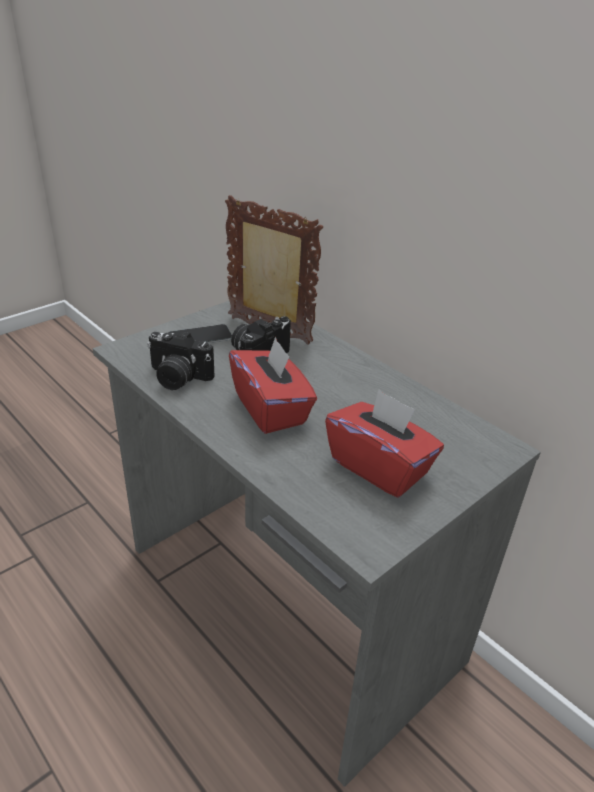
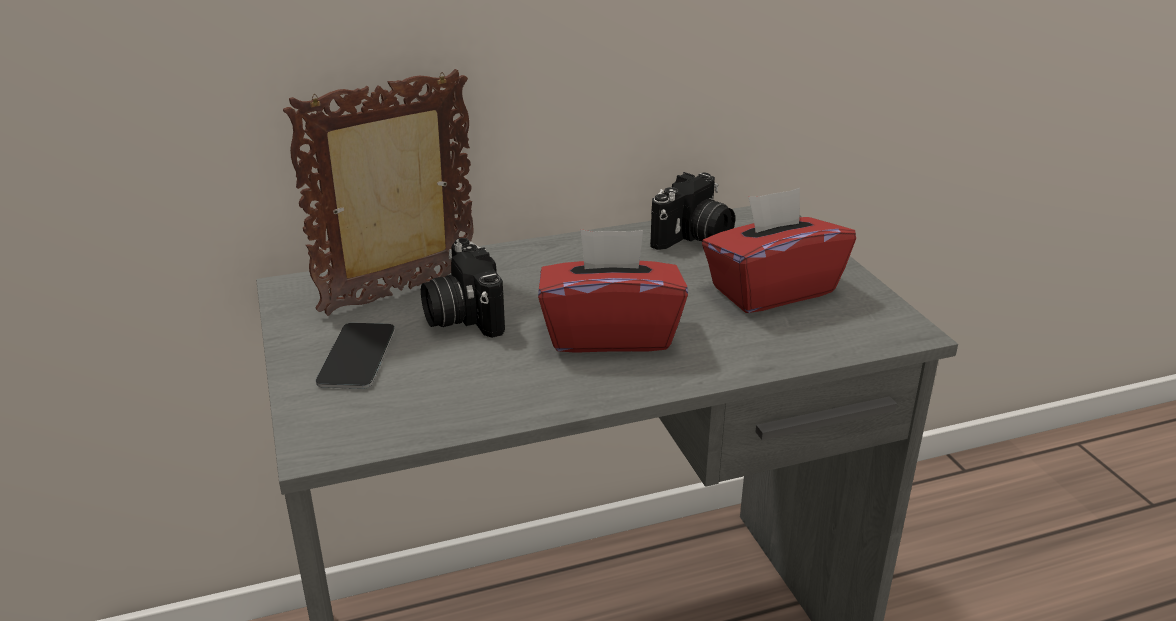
camera: 65 degrees left, 5 degrees down
camera [147,331,214,390] -> camera moved to [650,172,735,250]

